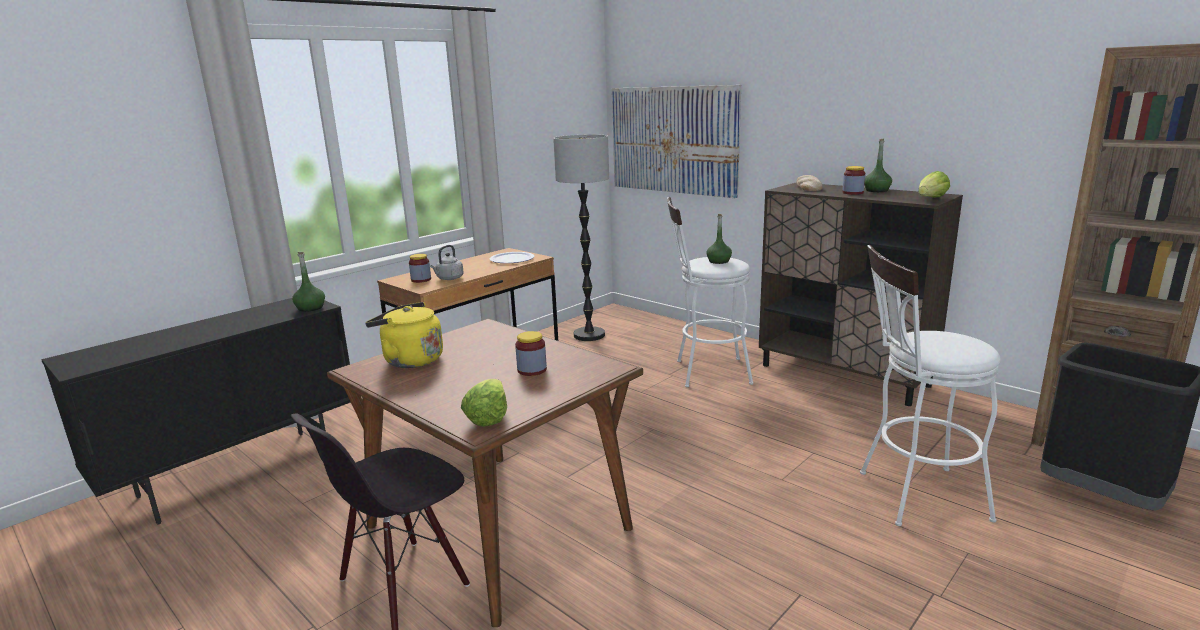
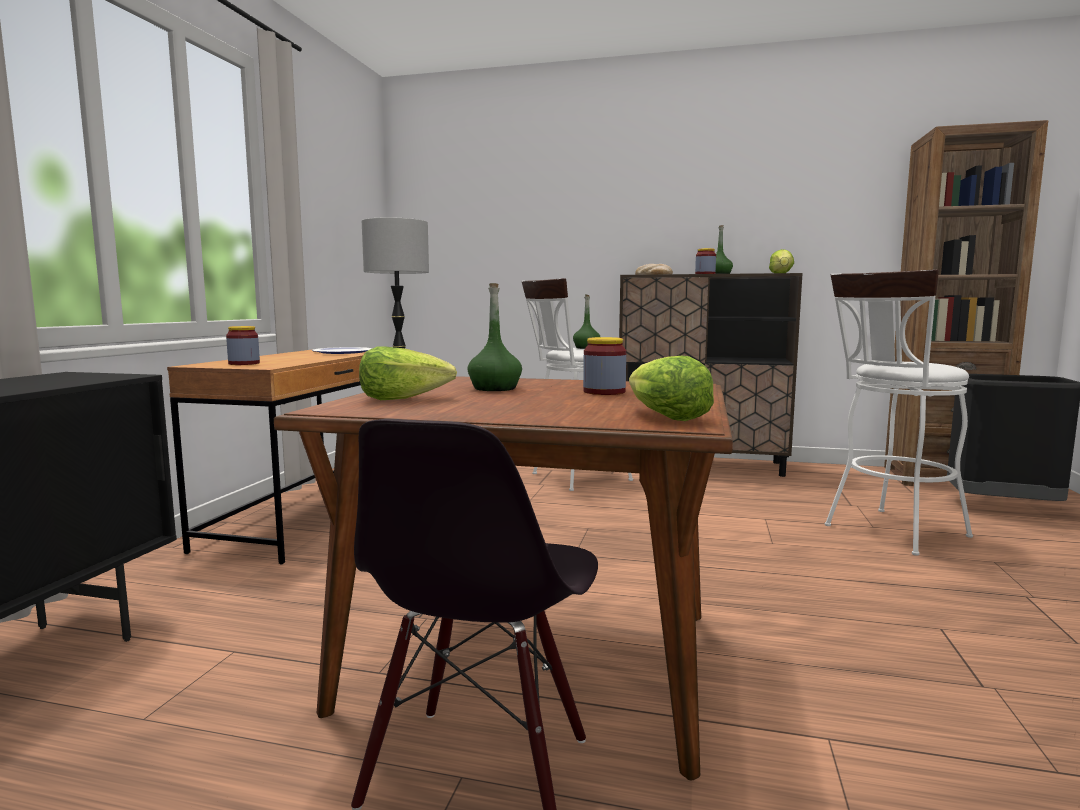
camera: 30 degrees left, 10 degrees down
green bottle [292,252,325,312] -> green bottle moved to [468,283,522,391]
yellow kettle [365,302,443,368] -> lettuce [359,347,457,400]
grey kettle [430,245,464,280] -> none
picture [612,85,741,198] -> none

